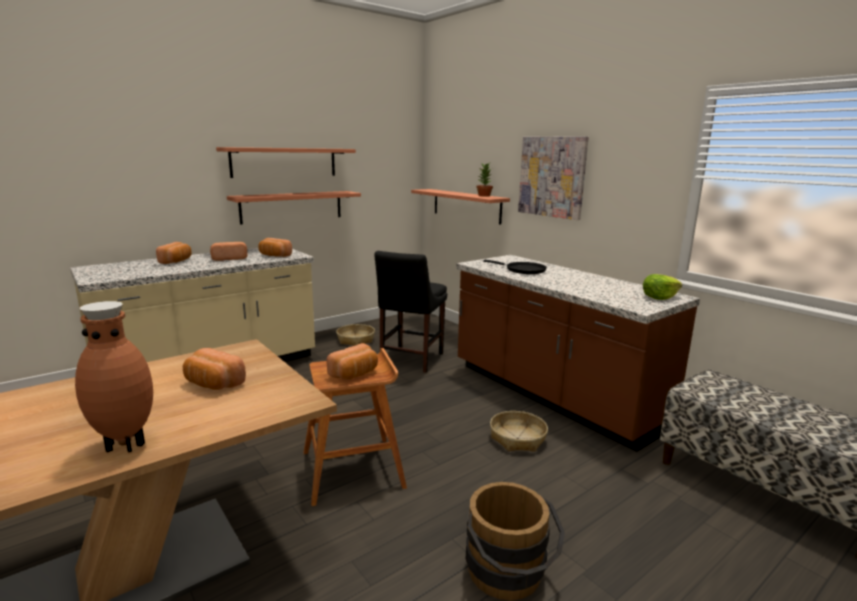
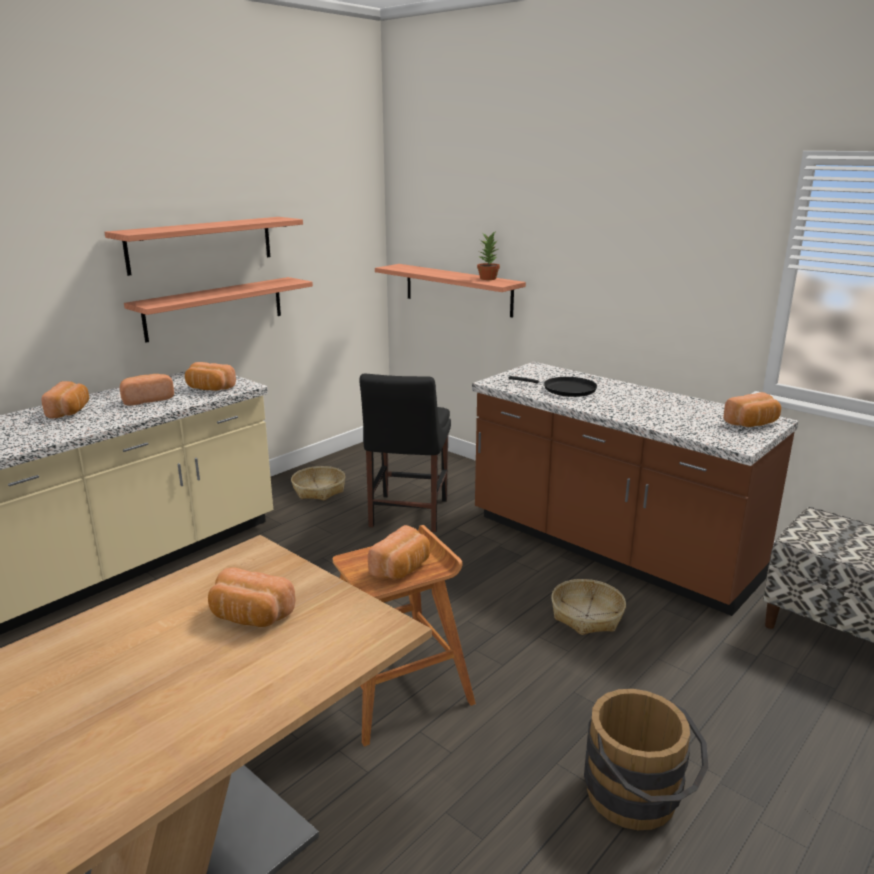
camera: 10 degrees left, 5 degrees up
brown vase [75,301,153,453] -> none
picture [518,136,589,220] -> none
lettuce [643,274,682,300] -> bread [723,392,781,427]

